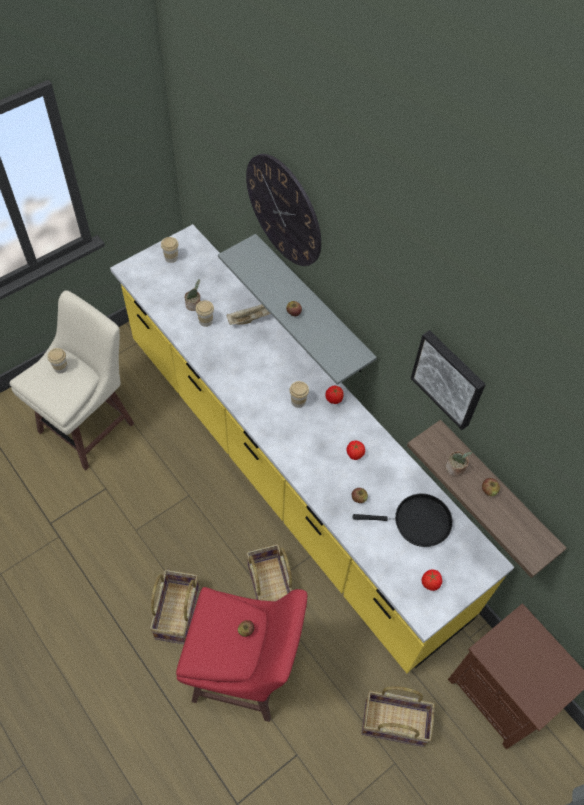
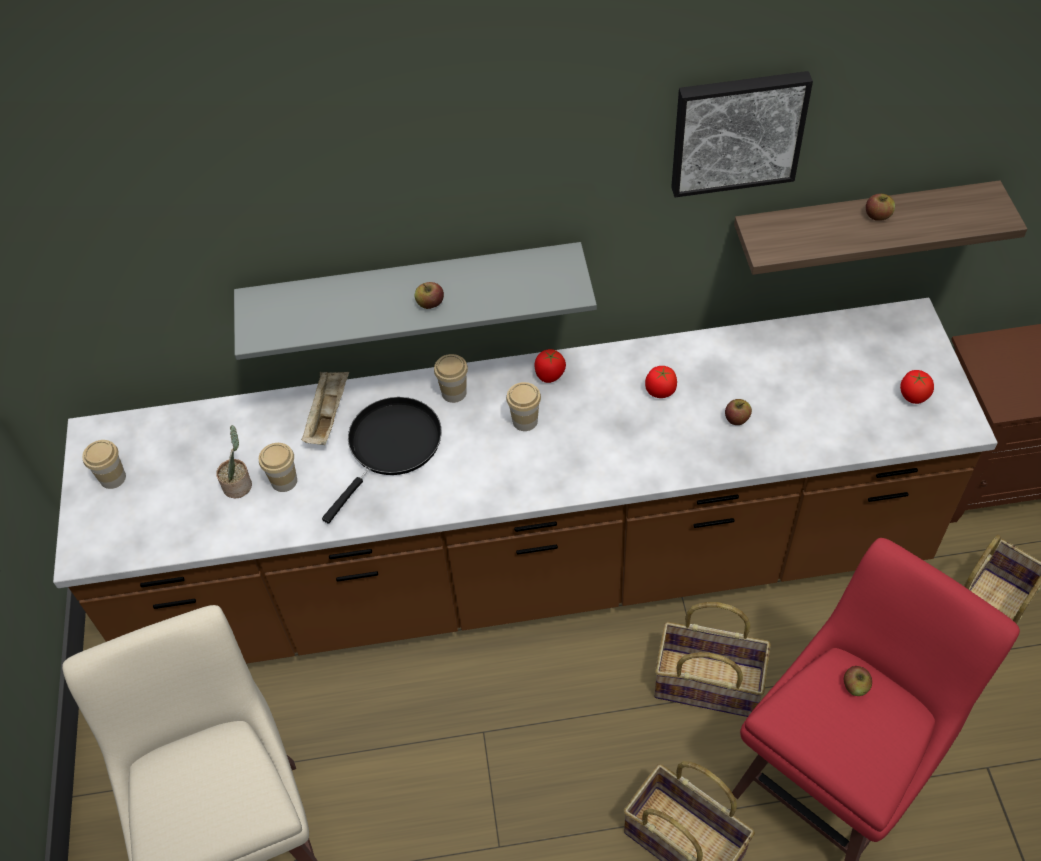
camera: 55 degrees left, 5 degrees down
cup [47,348,68,373] -> cup moved to [434,354,468,403]
yellow counter [110,224,514,673] -> brown counter [53,298,998,664]
wall clock [246,154,321,266] -> none
black frying pan [353,494,453,547] -> black frying pan moved to [322,397,442,523]
potted plant [446,452,472,477] -> none

